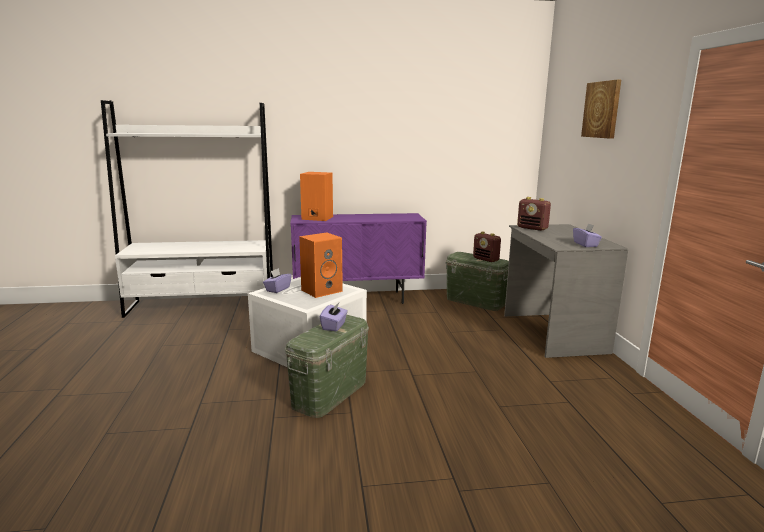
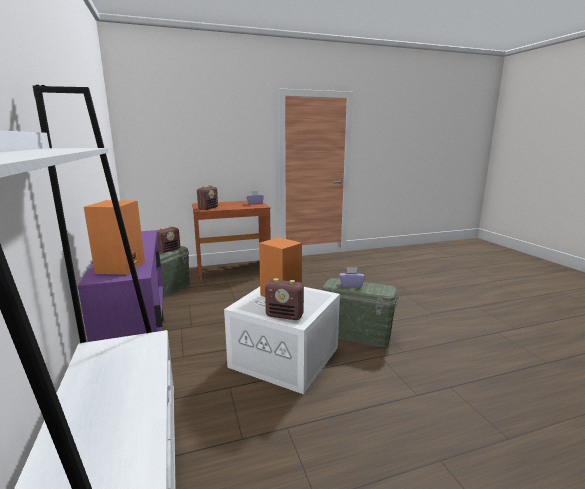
camera: 100 degrees left, 0 degrees up
purple tissue box [263,268,292,293] -> radio [265,278,304,320]
grey desk [504,224,628,358] -> brown desk [192,201,271,282]
picture [581,80,621,139] -> none

